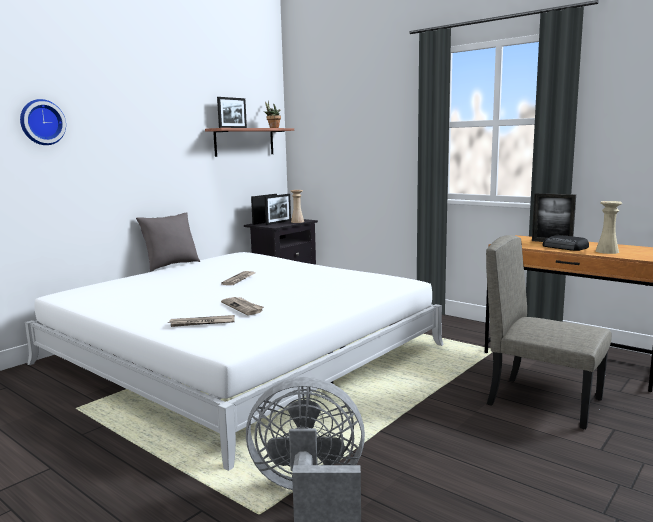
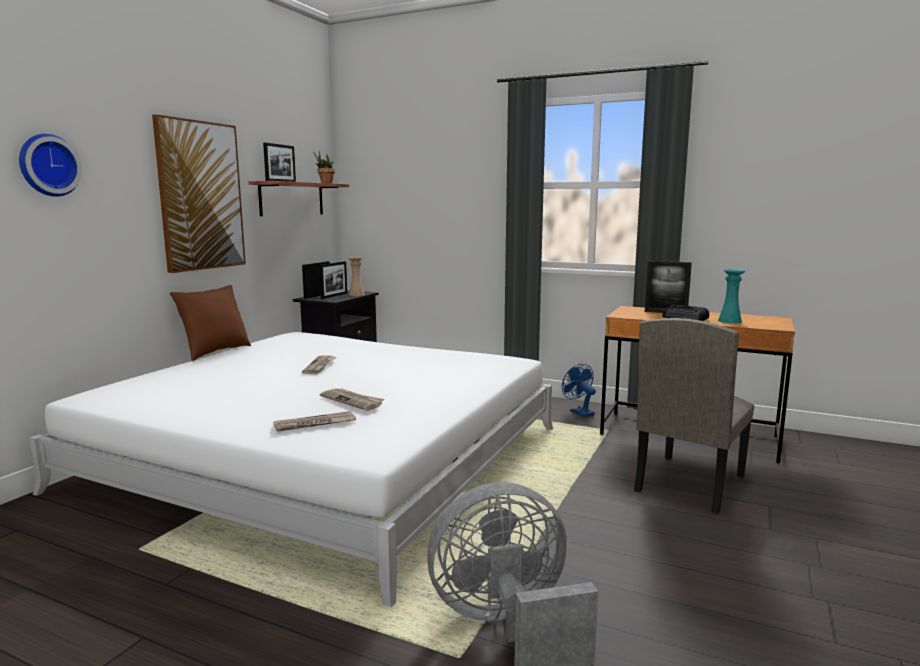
camera: 15 degrees left, 0 degrees up
grey pillow [136,212,200,272] -> brown pillow [170,285,251,361]
beige chair [486,235,612,429] -> beige chair turned 75 degrees counterclockwise [634,318,754,514]
beige vase [596,201,622,254] -> turquoise vase [718,269,745,324]
none -> picture [152,114,246,273]
none -> blue fan [562,364,596,417]

